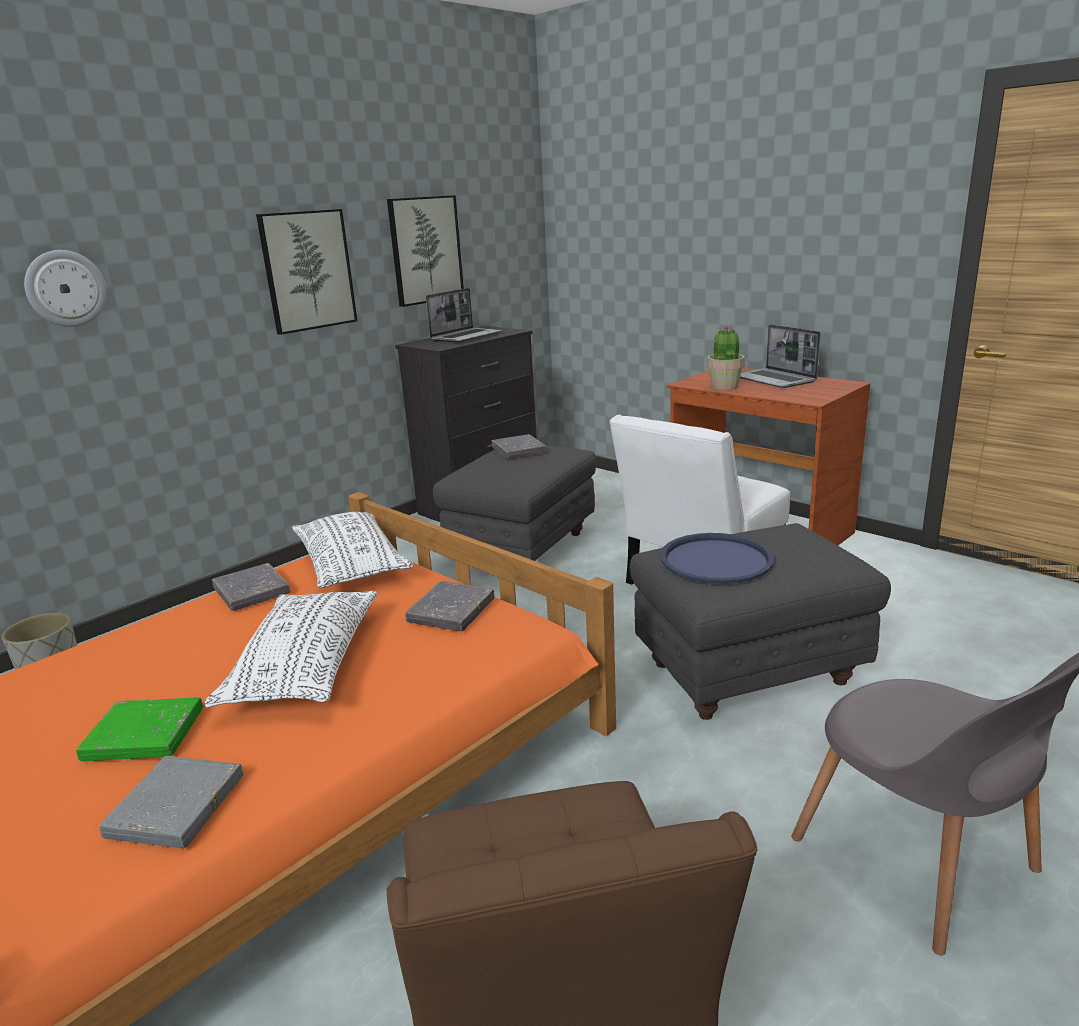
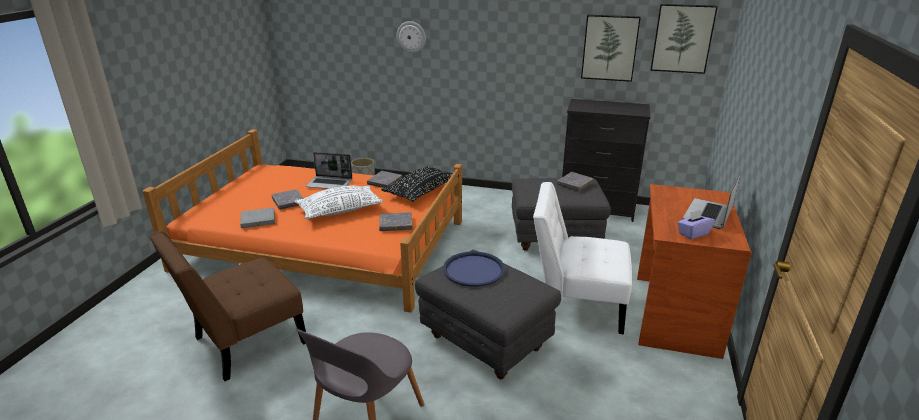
camera: 60 degrees right, 5 degrees up
green book [76,697,203,762] -> grey book [271,189,304,210]
picture [256,209,357,335] -> picture moved to [651,4,718,74]
white pillow [292,512,413,588] -> black pillow [381,166,459,202]
laptop [426,288,502,343] -> laptop moved to [305,152,352,189]
potted plant [707,325,745,390] -> none
none -> purple tissue box [678,210,715,239]

